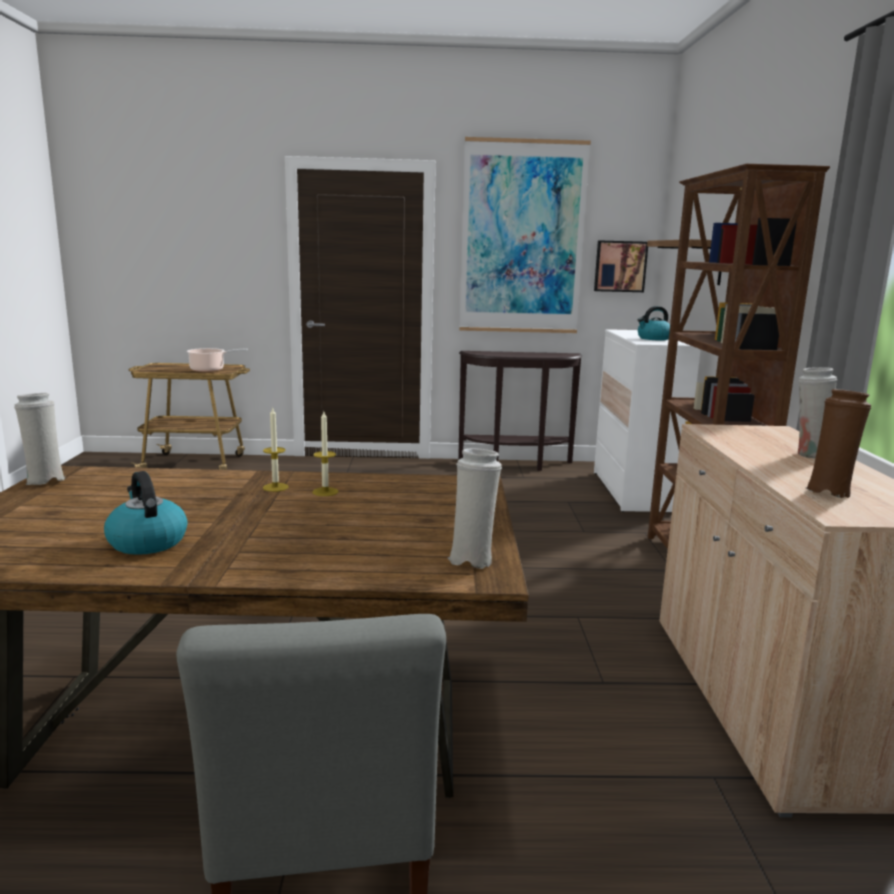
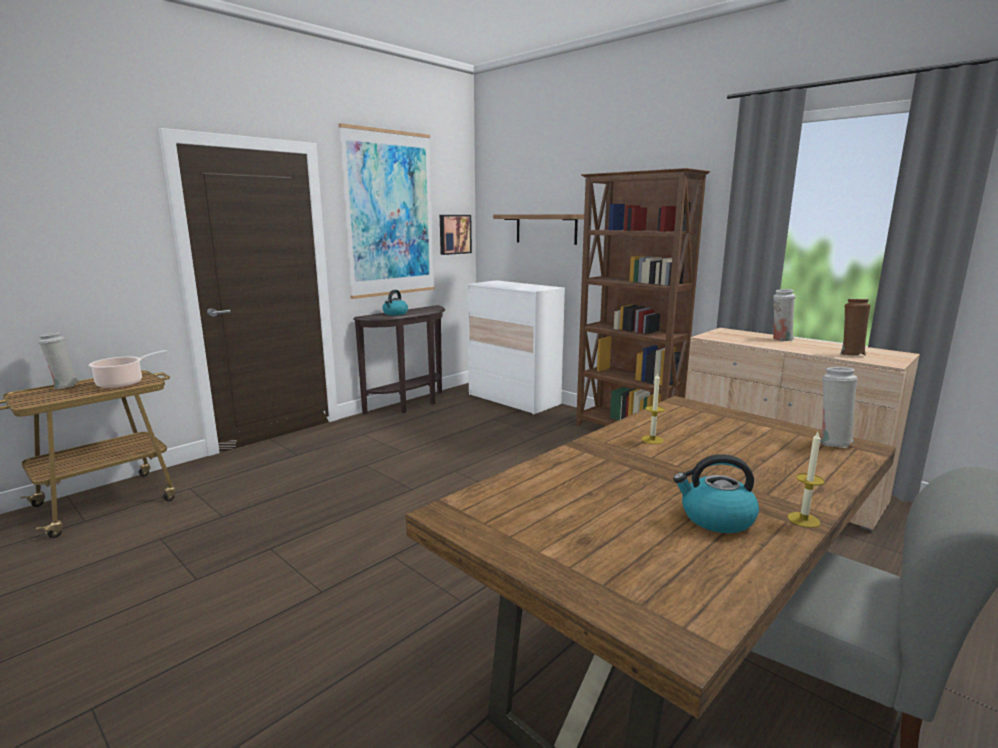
camera: 45 degrees left, 0 degrees up
white vase [14,393,66,485] -> white vase moved to [39,333,79,389]
candle [263,407,289,492] -> candle moved to [788,432,825,528]
kettle [638,306,670,340] -> kettle moved to [382,290,408,315]

